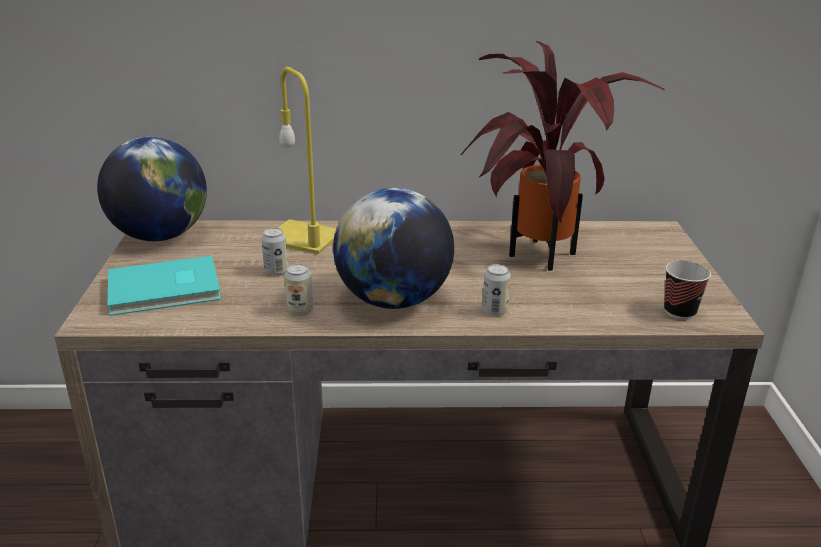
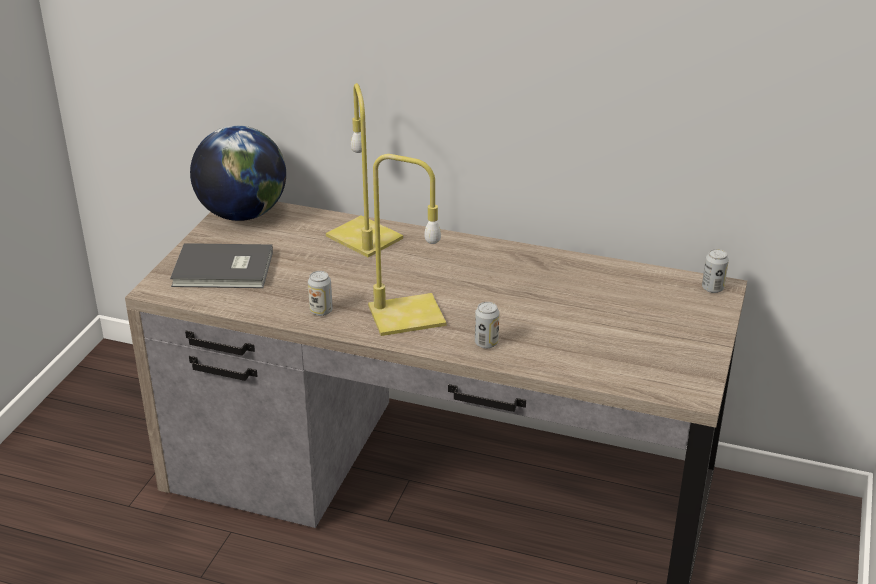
camera: 20 degrees right, 5 degrees up
turquoise book [108,256,221,316] -> grey book [170,243,273,288]
can [261,228,288,276] -> can moved to [702,249,729,293]
globe [333,188,454,309] -> yellow table lamp [368,154,446,336]
potted plant [461,41,665,271] -> none
cup [664,261,711,320] -> none

